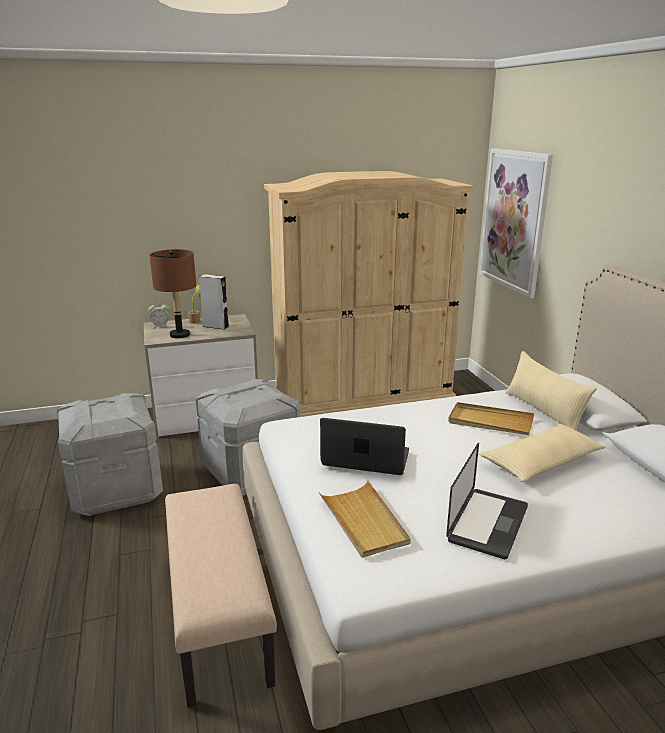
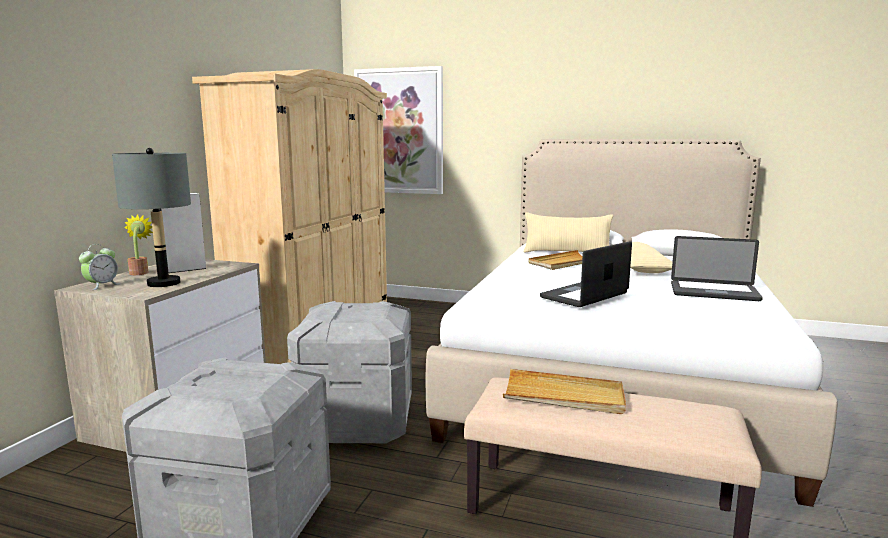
camera: 55 degrees left, 10 degrees down
brown table lamp [149,249,196,338] -> grey table lamp [112,148,191,287]
beige tray [319,481,411,558] -> beige tray moved to [503,369,626,414]
laptop [446,443,528,559] -> laptop turned 135 degrees clockwise [671,236,763,301]

